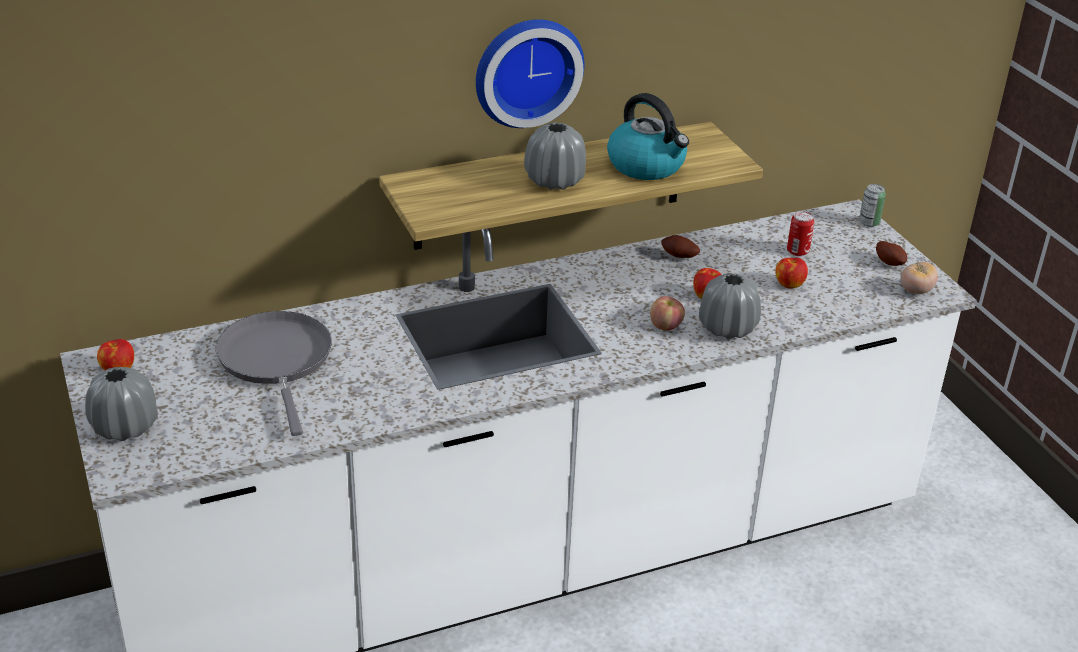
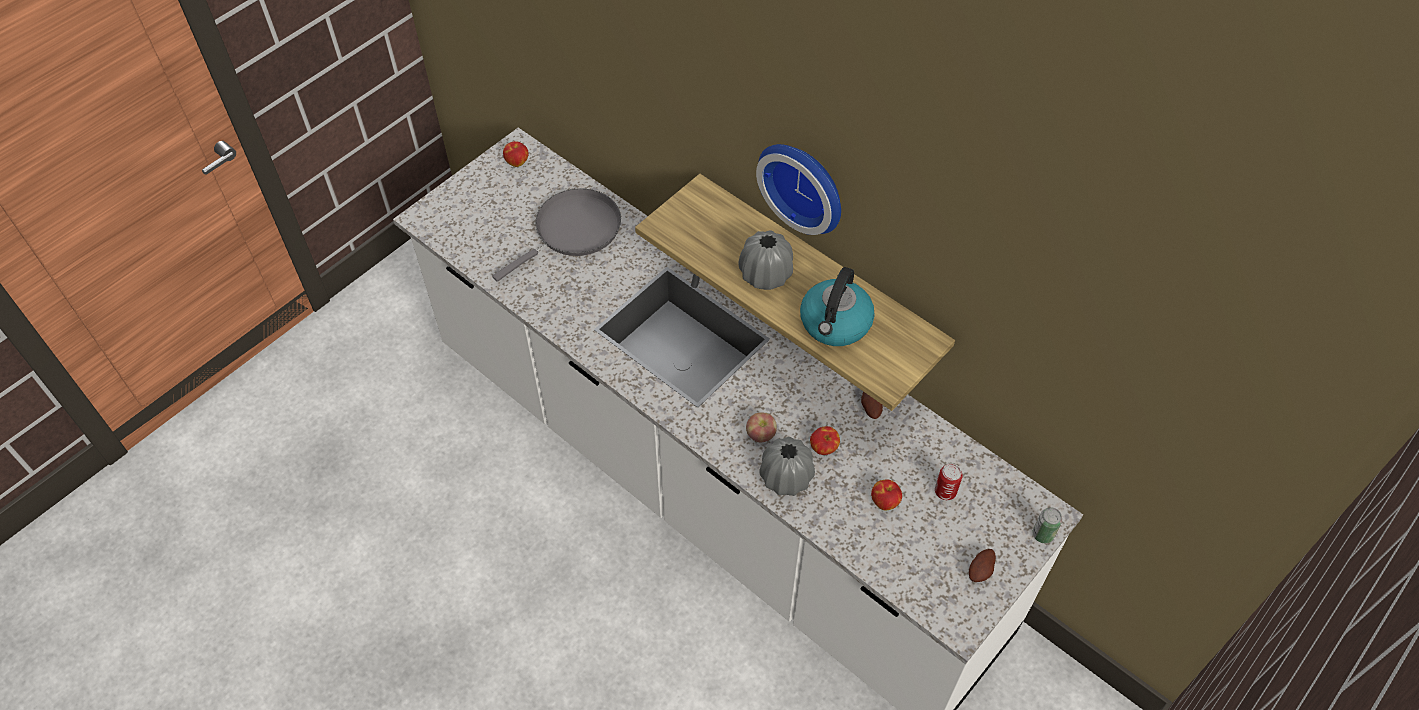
camera: 65 degrees right, 20 degrees up
grey vase [85,367,158,441] -> none
tomato [901,262,938,294] -> none

